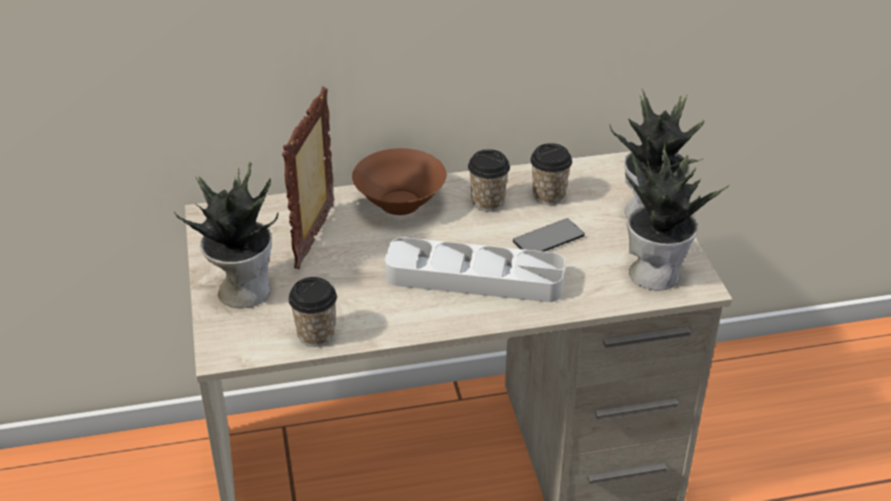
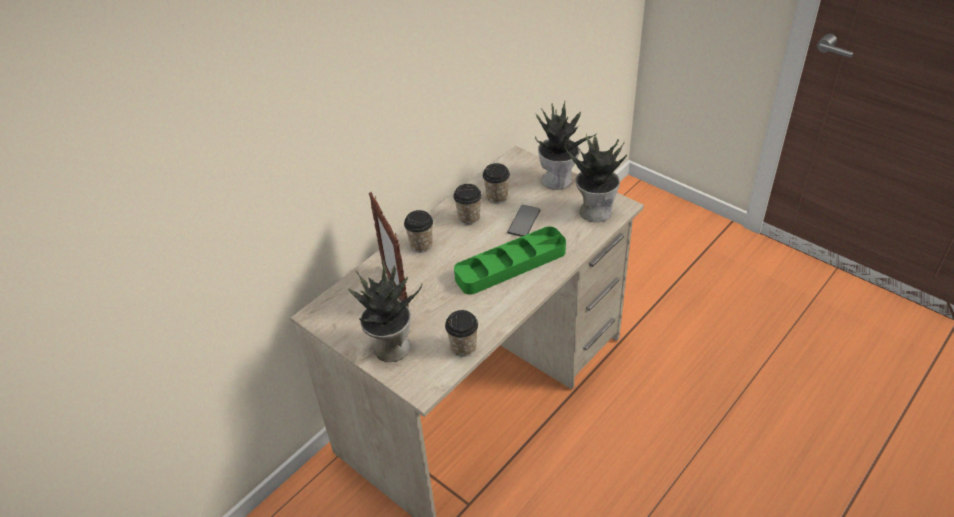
camera: 35 degrees left, 5 degrees up
brown bowl [352,148,446,215] -> cup [404,210,433,253]
grey tray [385,237,565,302] -> green tray [454,226,566,295]

